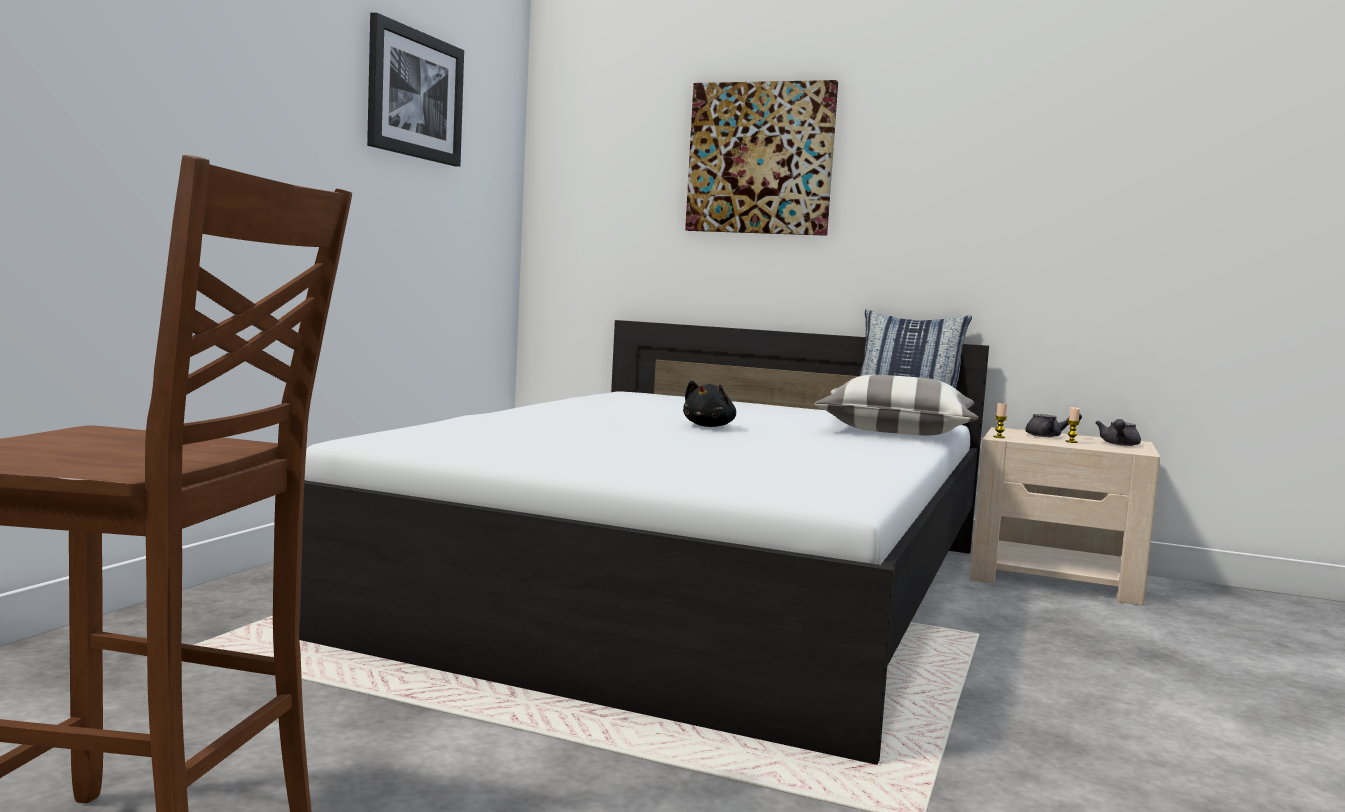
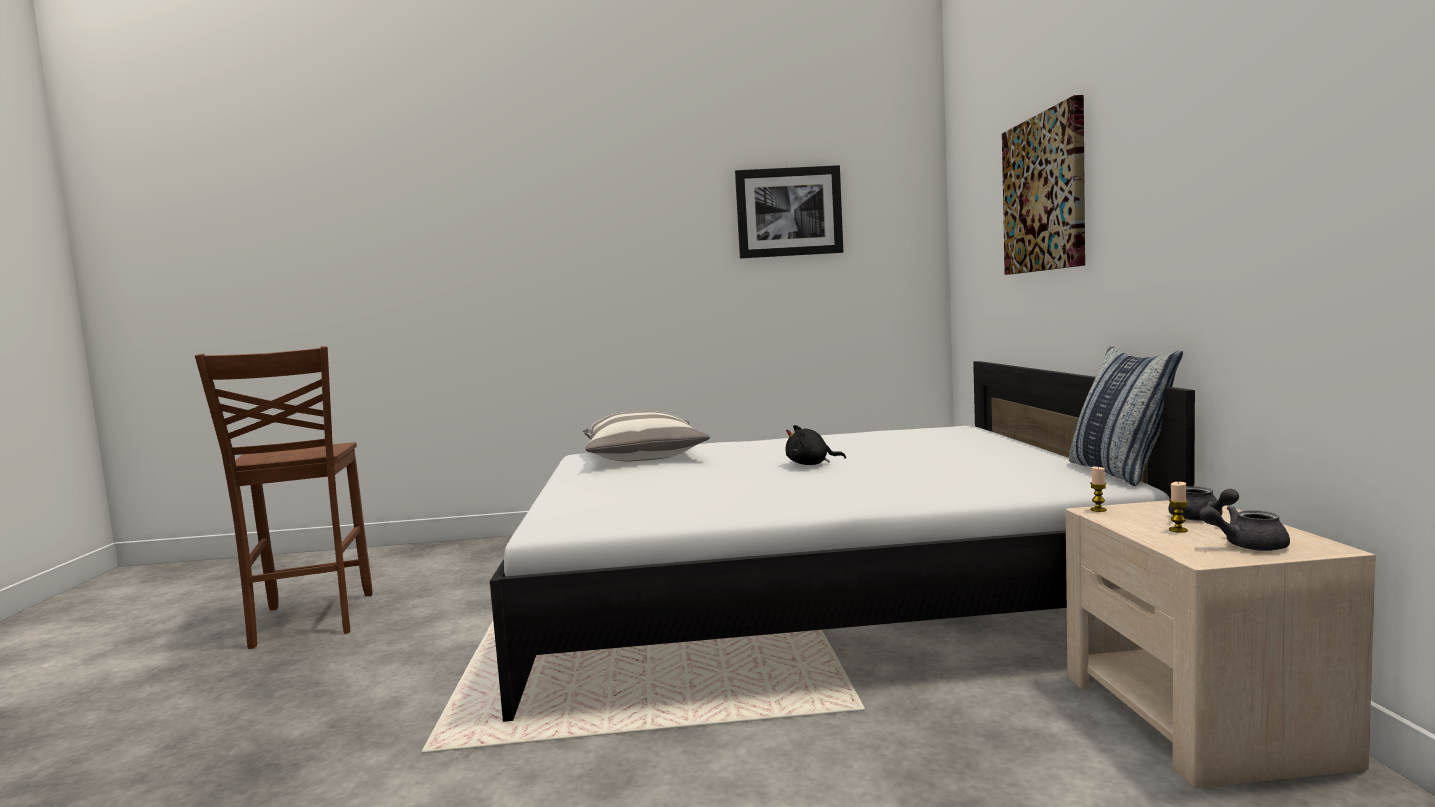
camera: 65 degrees right, 0 degrees up
pillow [815,375,979,436] -> pillow moved to [583,411,710,462]

